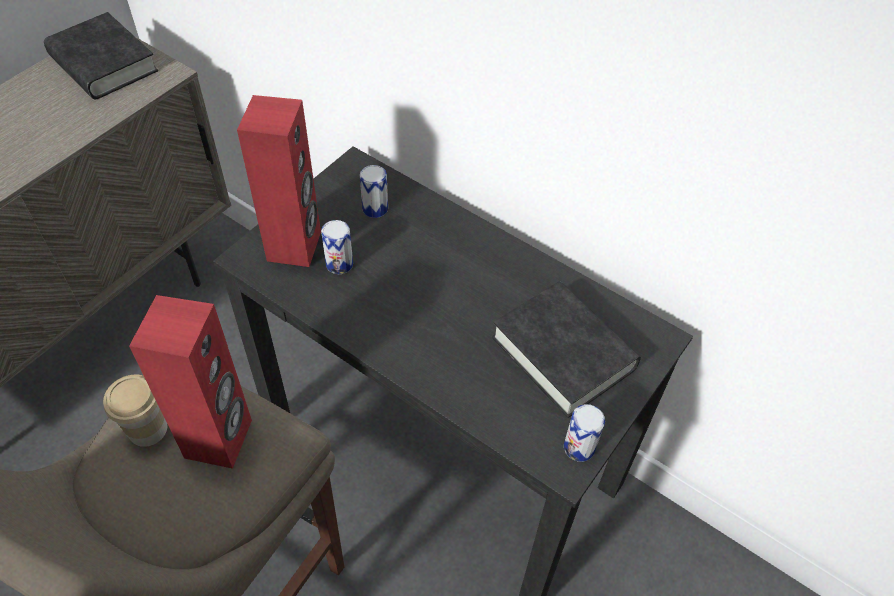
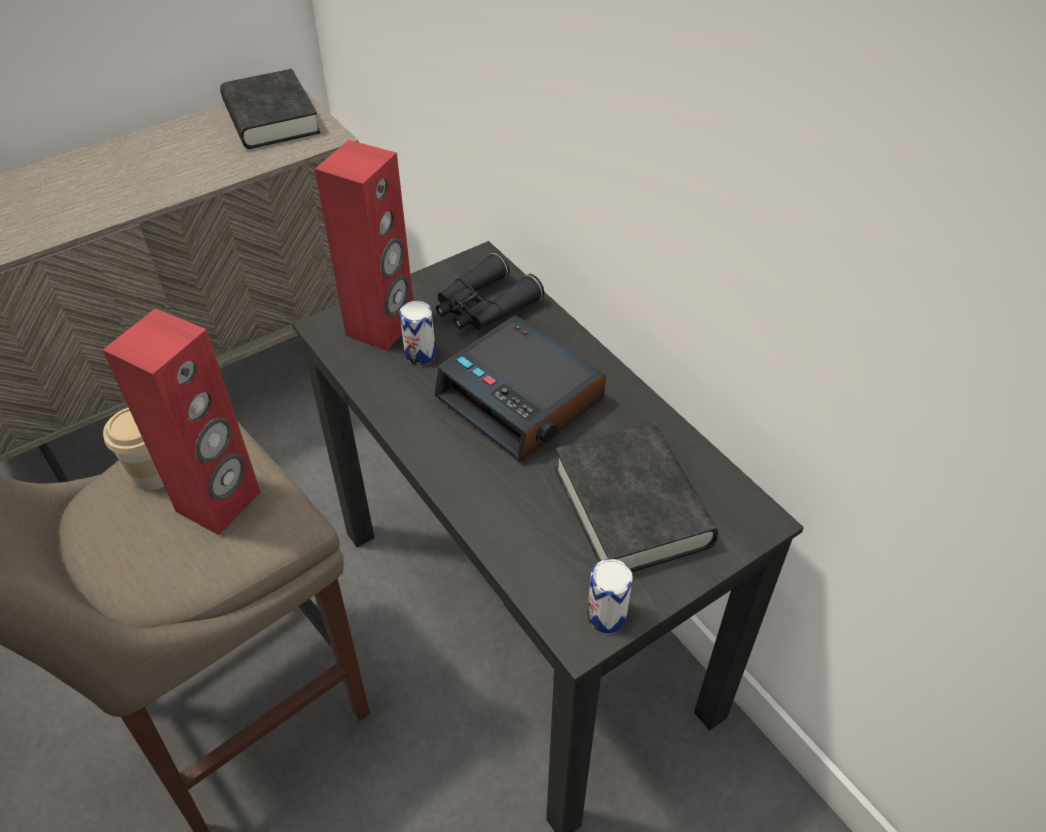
camera: 20 degrees right, 5 degrees down
can [360,165,388,218] -> black binoculars [436,252,544,330]
none -> alarm clock [435,315,606,462]

